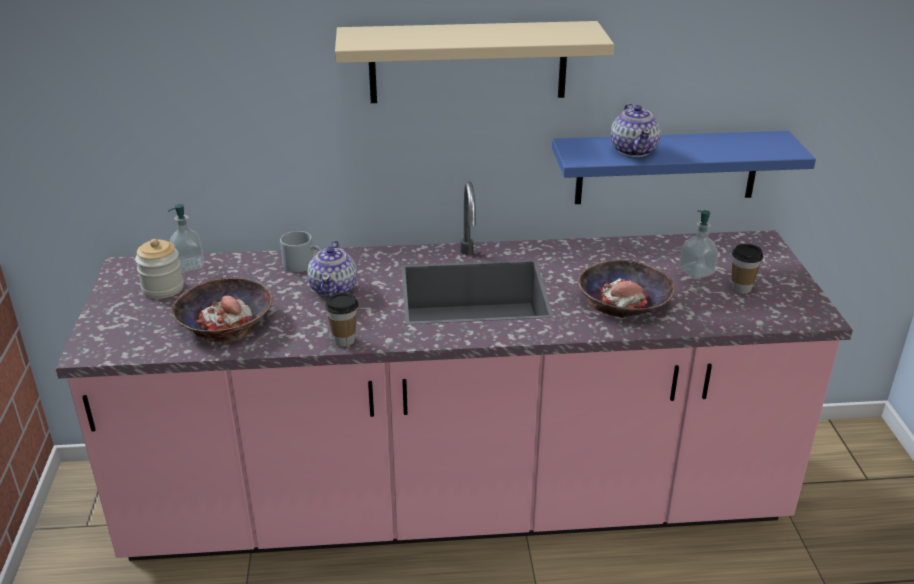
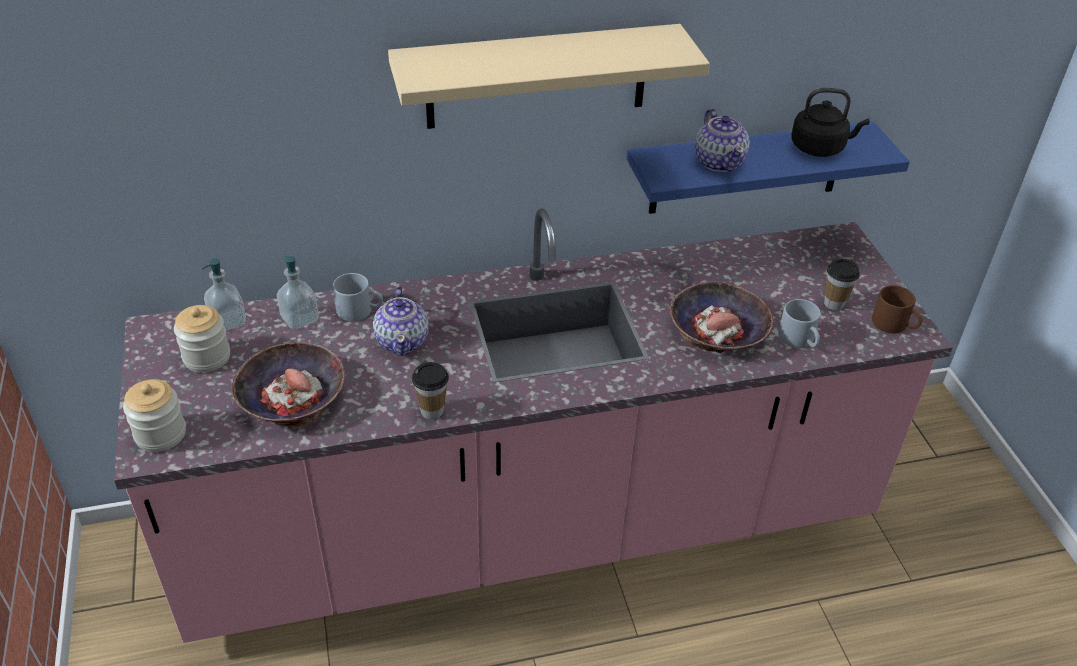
camera: 10 degrees left, 10 degrees up
soap dispenser [679,210,718,279] -> soap dispenser moved to [277,255,319,330]
none -> jar [123,379,186,452]
none -> grey mug [778,299,821,348]
none -> black kettle [791,88,870,157]
none -> brown mug [872,285,922,333]

